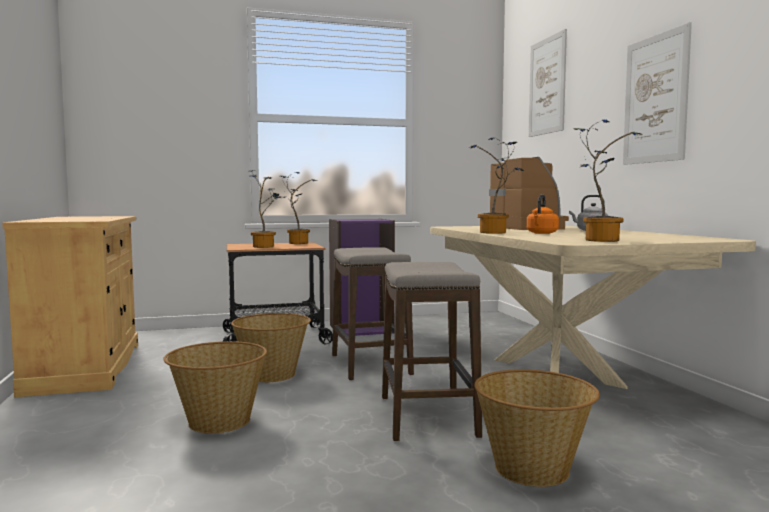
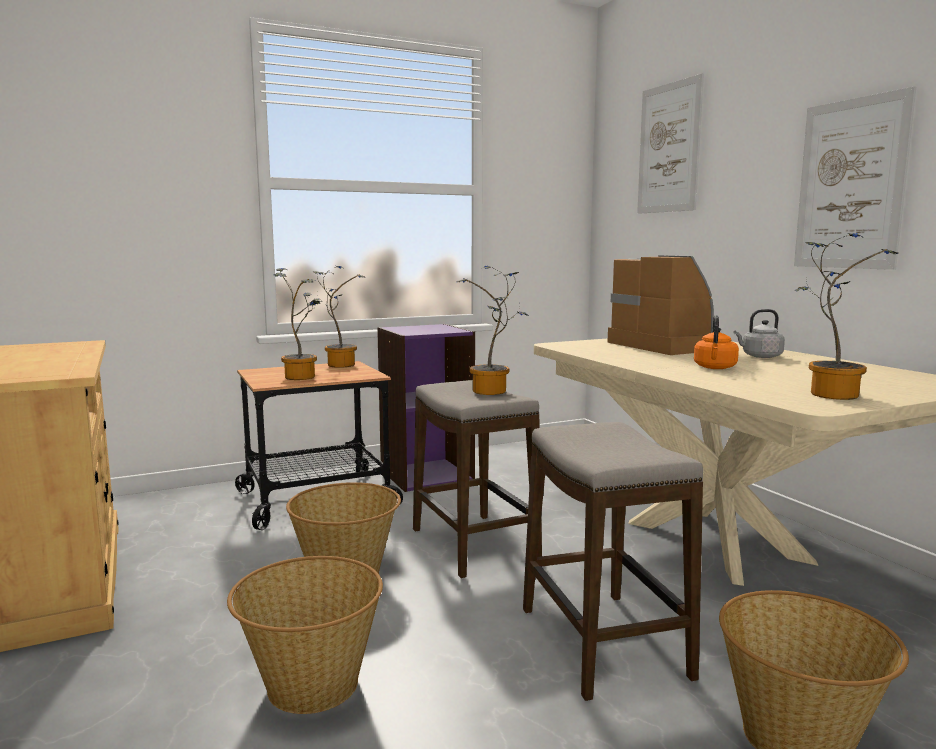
camera: 10 degrees left, 5 degrees up
potted plant [469,137,524,234] -> potted plant moved to [456,266,529,395]

